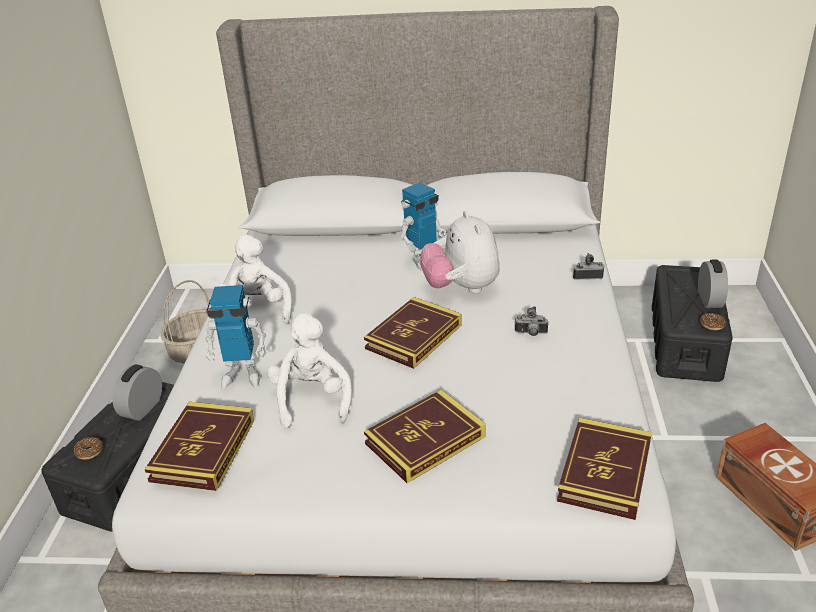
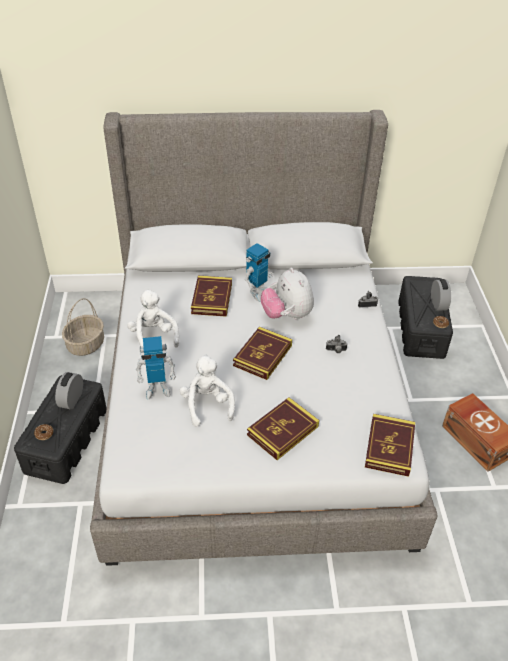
camera: 10 degrees left, 10 degrees up
book [144,402,254,491] -> book moved to [191,276,232,317]

